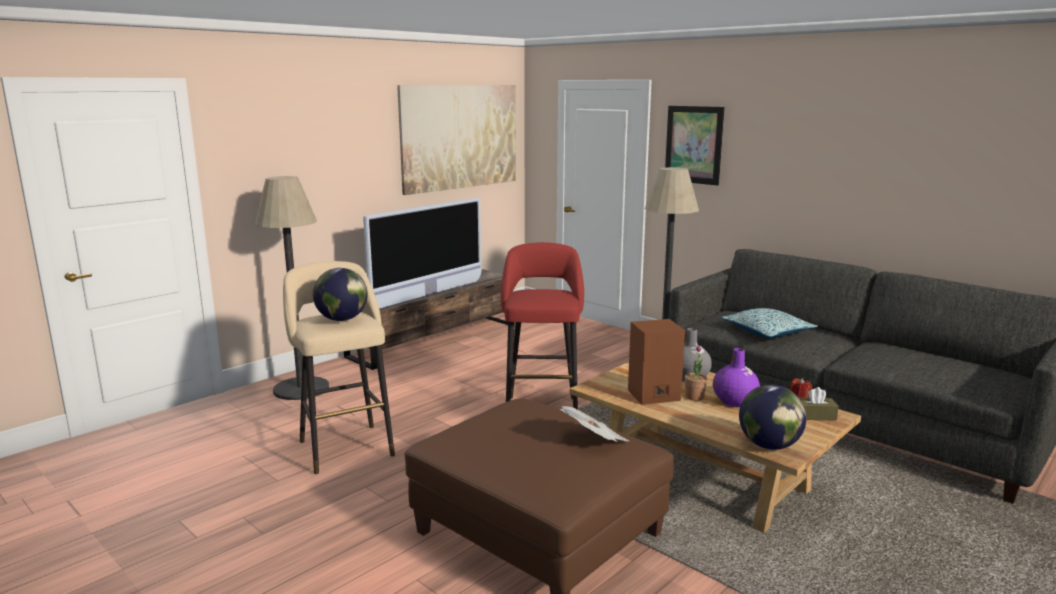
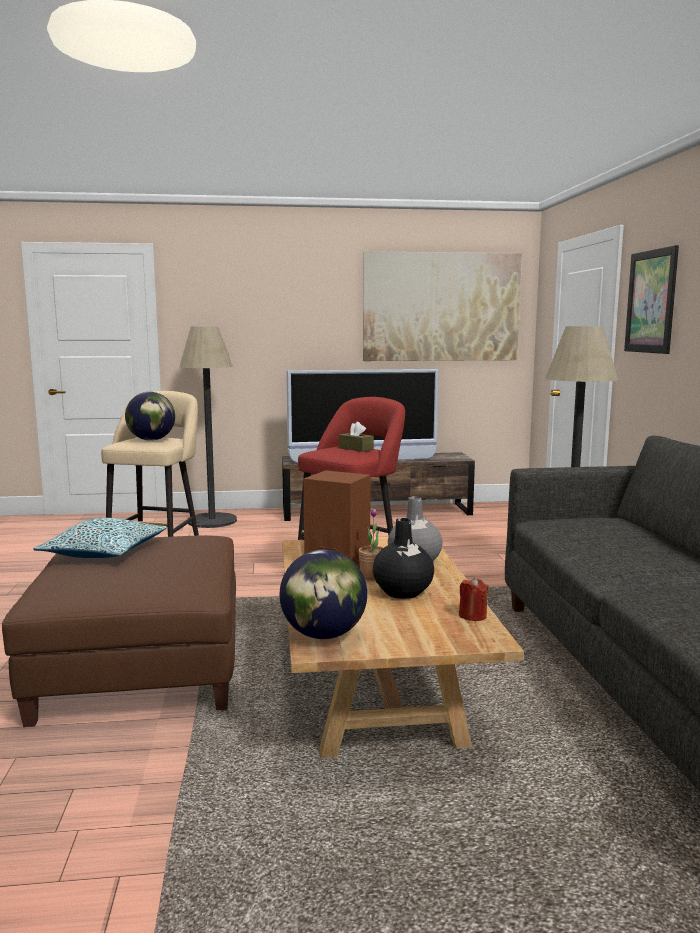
camera: 40 degrees right, 5 degrees down
newspaper [560,406,629,442] -> none
purple vase [713,348,760,407] -> black vase [373,518,434,599]
pillow [721,308,818,338] -> pillow moved to [33,518,167,558]
brown tissue box [799,387,839,421] -> brown tissue box moved to [339,422,374,452]

